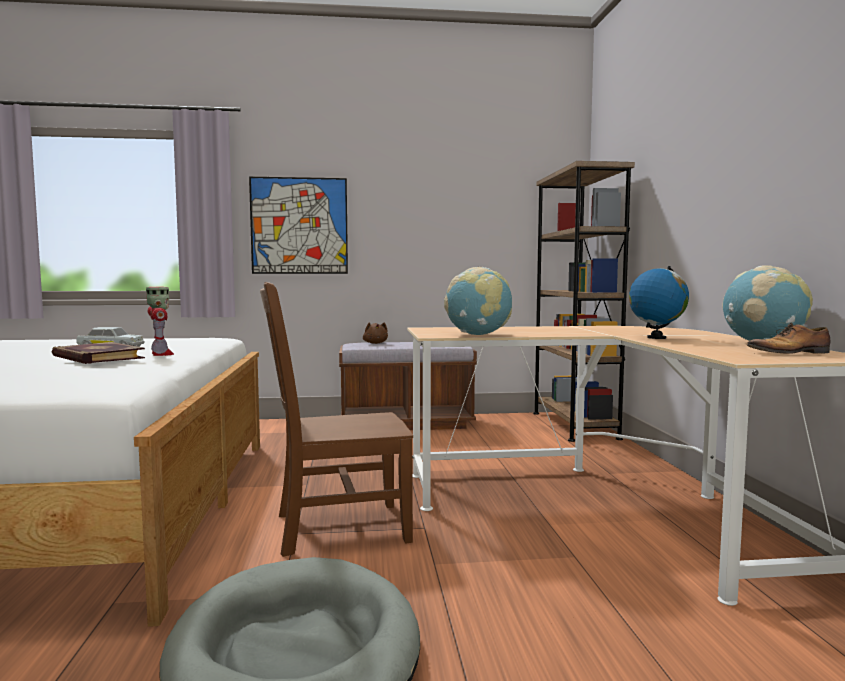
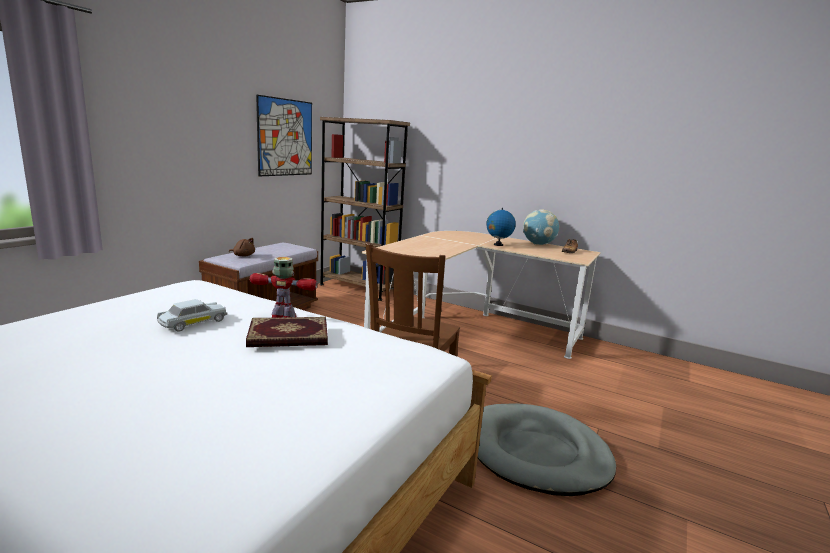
camera: 55 degrees left, 10 degrees up
picture [249,177,348,274] -> picture moved to [256,95,312,176]
globe [444,267,512,335] -> none

